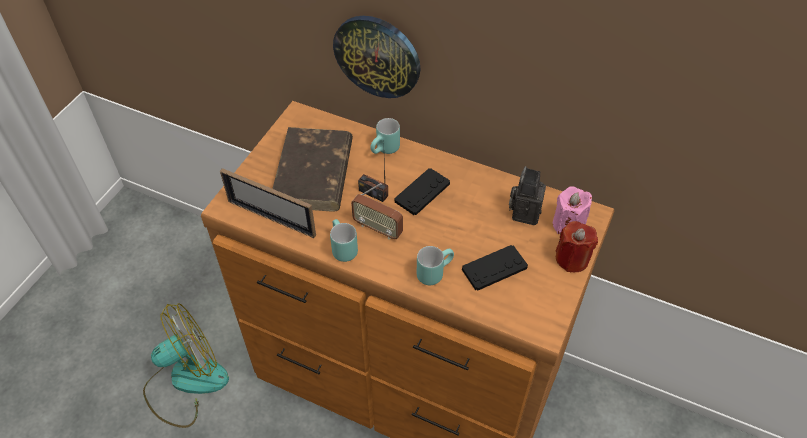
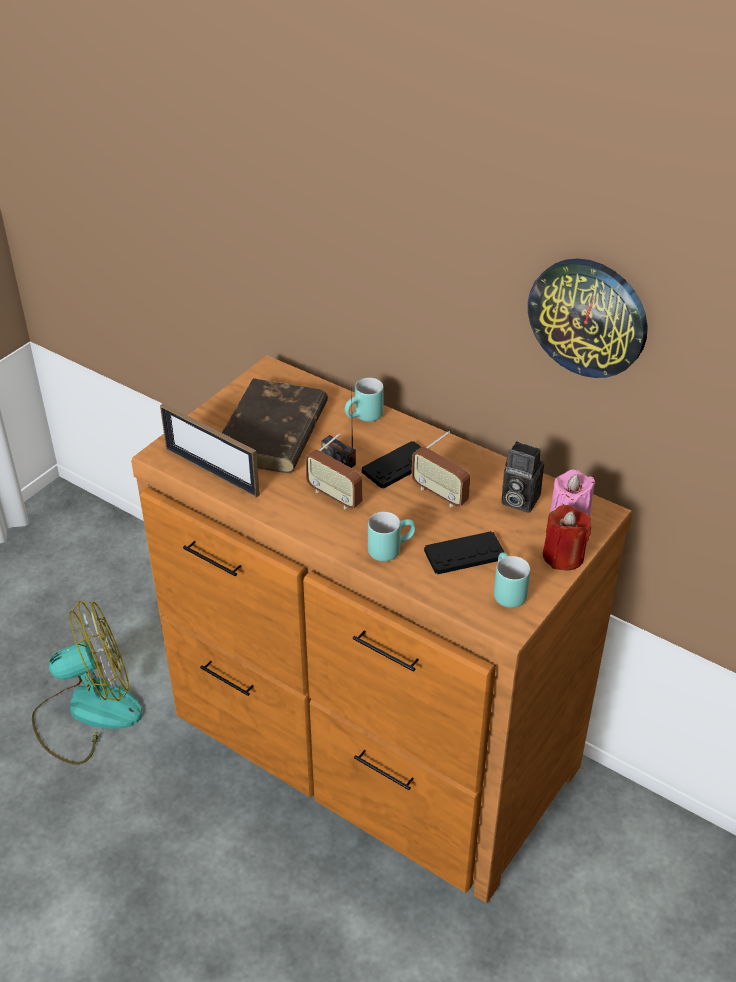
camera: 10 degrees right, 10 degrees down
turquoise mug [330,219,358,262] -> turquoise mug moved to [494,553,530,608]
wall clock [333,16,421,98] -> wall clock moved to [528,258,648,378]
camera [509,166,546,225] -> camera turned 90 degrees counterclockwise [501,441,544,513]
none -> radio [412,431,470,507]

